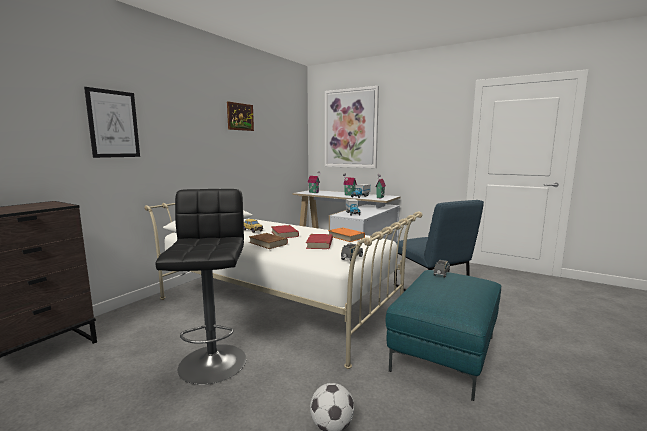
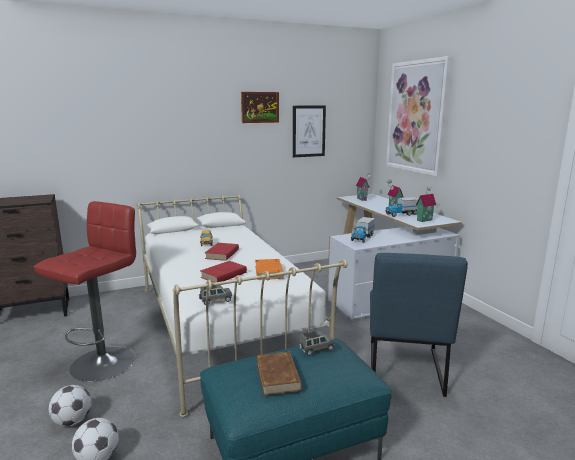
camera: 35 degrees right, 5 degrees up
picture [84,87,140,158] -> picture moved to [293,106,326,157]
black stool [156,189,246,385] -> red stool [34,201,136,382]
brown book [249,233,288,249] -> brown book moved to [256,352,302,396]
none -> football [49,385,92,426]

